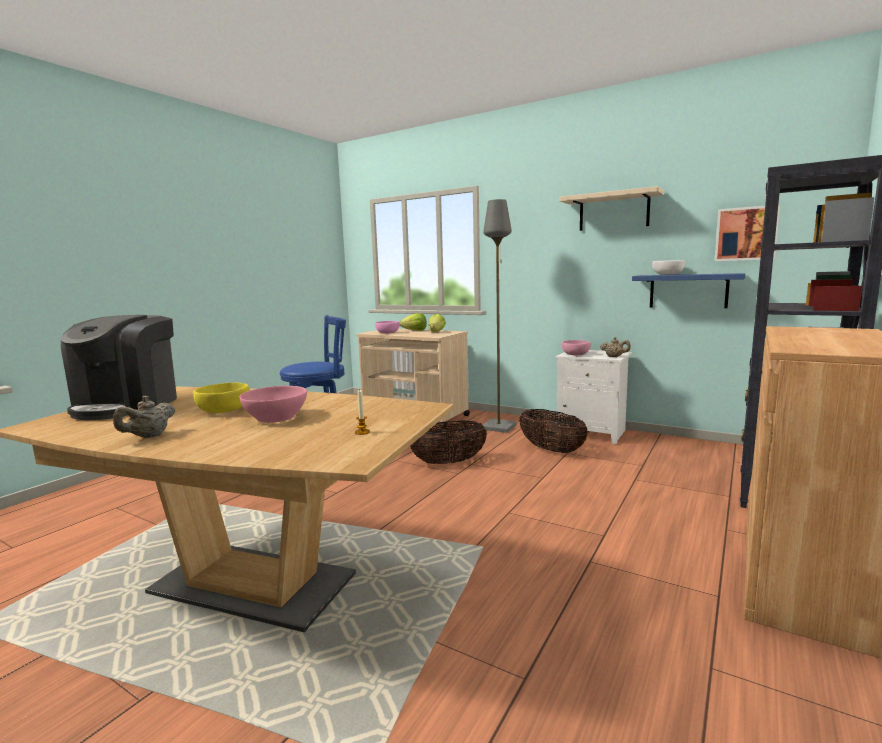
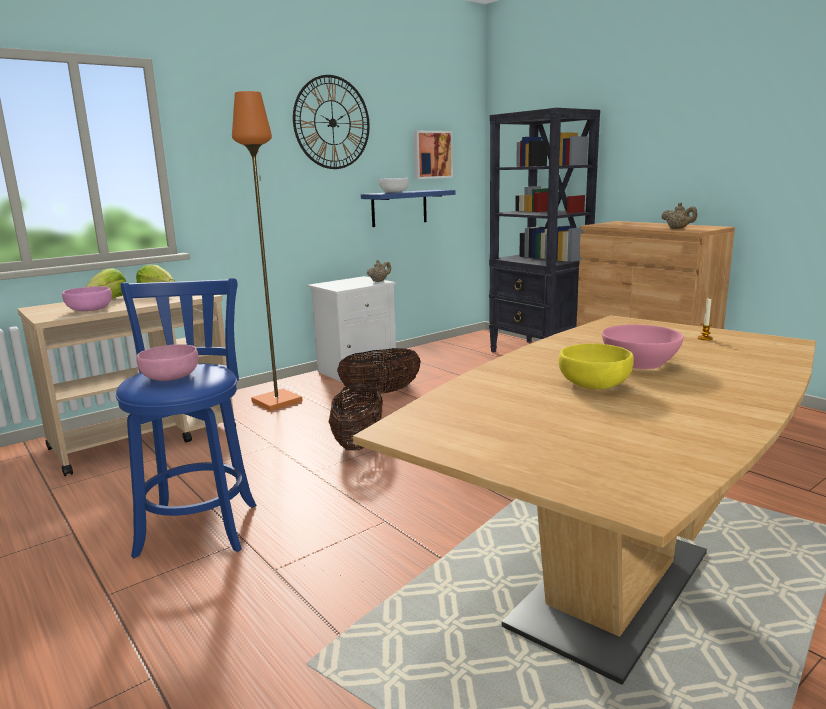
camera: 70 degrees left, 5 degrees up
coffee machine [61,315,177,420] -> none
beige teapot [113,396,176,438] -> beige teapot moved to [661,203,698,229]
grey floor lamp [483,199,517,433] -> orange floor lamp [232,91,302,411]
beige shelf [559,186,664,231] -> wall clock [293,75,370,169]
pink bowl [562,340,591,355] -> pink bowl moved to [137,344,198,381]

